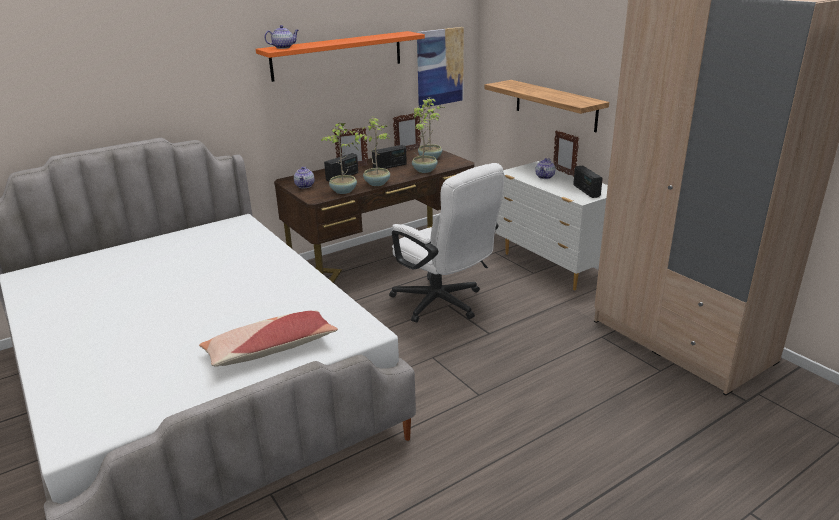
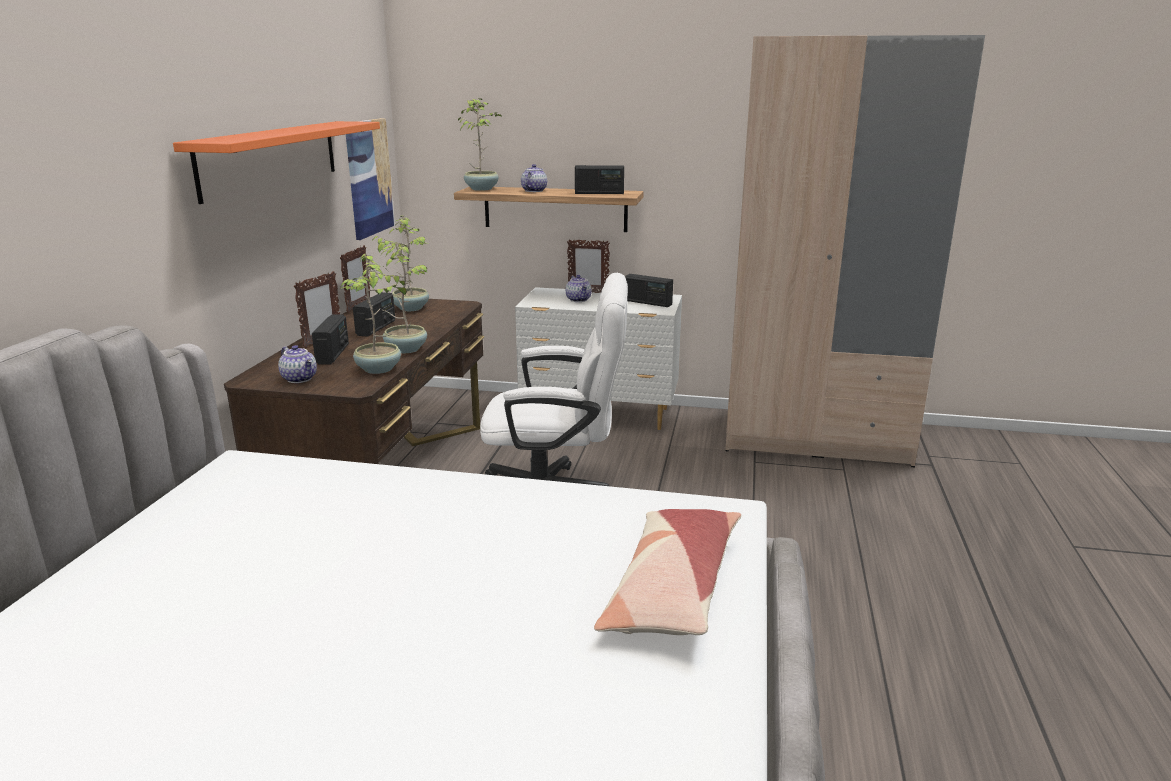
camera: 45 degrees left, 5 degrees down
teapot [264,25,299,49] -> teapot moved to [521,164,547,192]
potted plant [412,106,438,173] -> potted plant moved to [458,98,502,191]
none -> radio [575,165,624,194]

